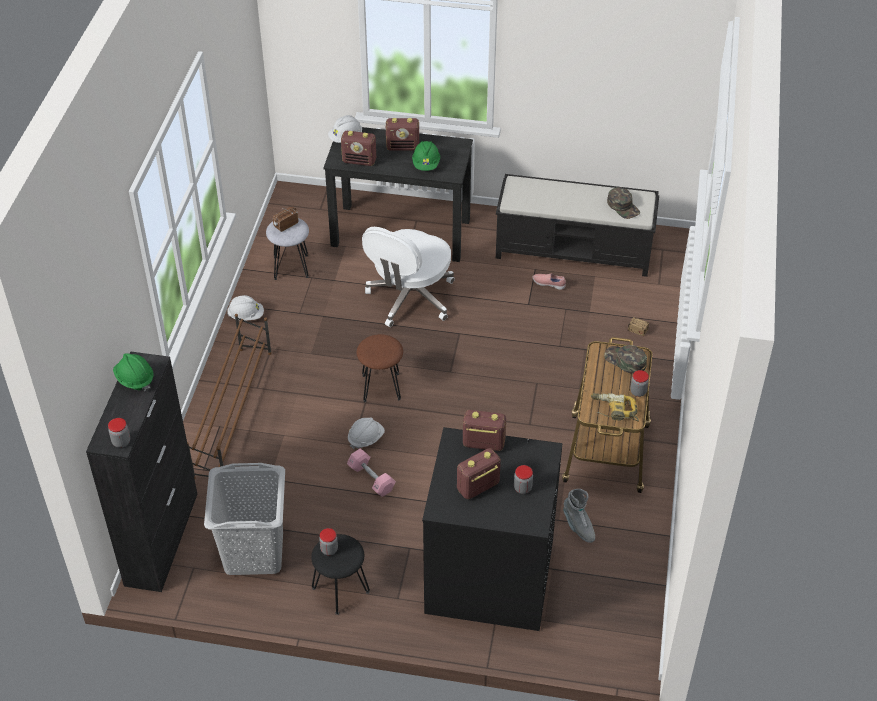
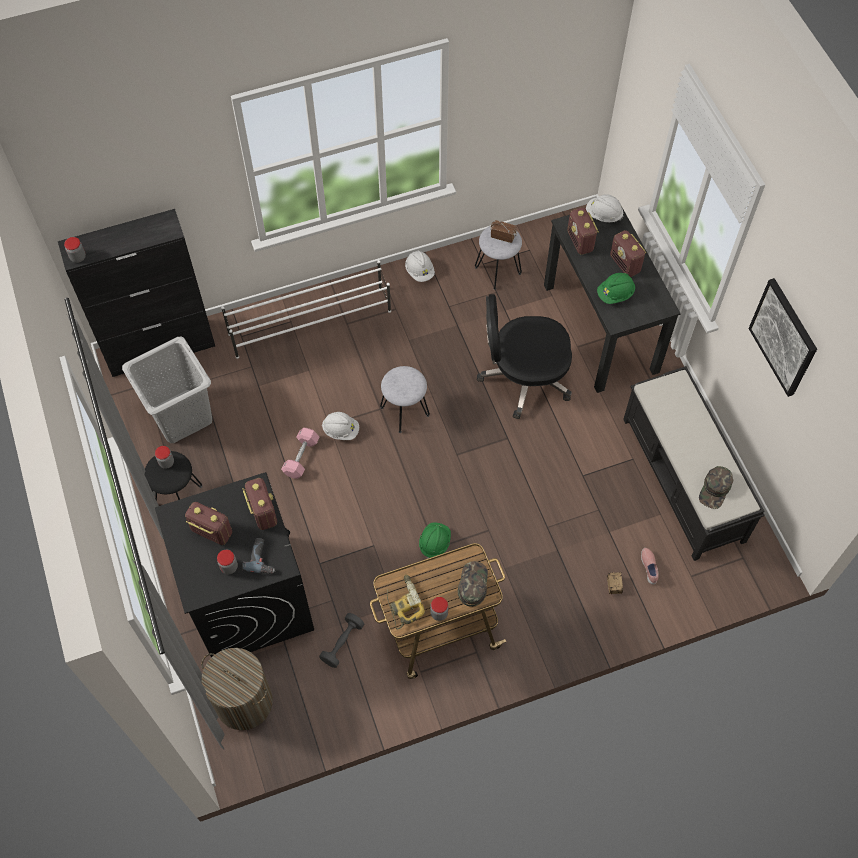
camera: 60 degrees right, 15 degrees up
green hard hat [113,353,154,392] -> green hard hat moved to [419,522,451,559]
brown shoe rack [187,314,272,479] -> white shoe rack [221,260,391,359]
brown stool [357,334,403,402] -> grey stool [380,366,430,433]
white office chair [362,227,455,327] -> black office chair [477,294,572,419]
pink shoe [533,273,566,290] -> pink shoe moved to [641,548,659,585]
grey boot [563,489,595,543] -> grey dumbbell [319,613,364,668]
none -> laundry basket [201,648,273,730]
none -> power drill [242,538,275,574]
none -> picture [749,278,817,397]

